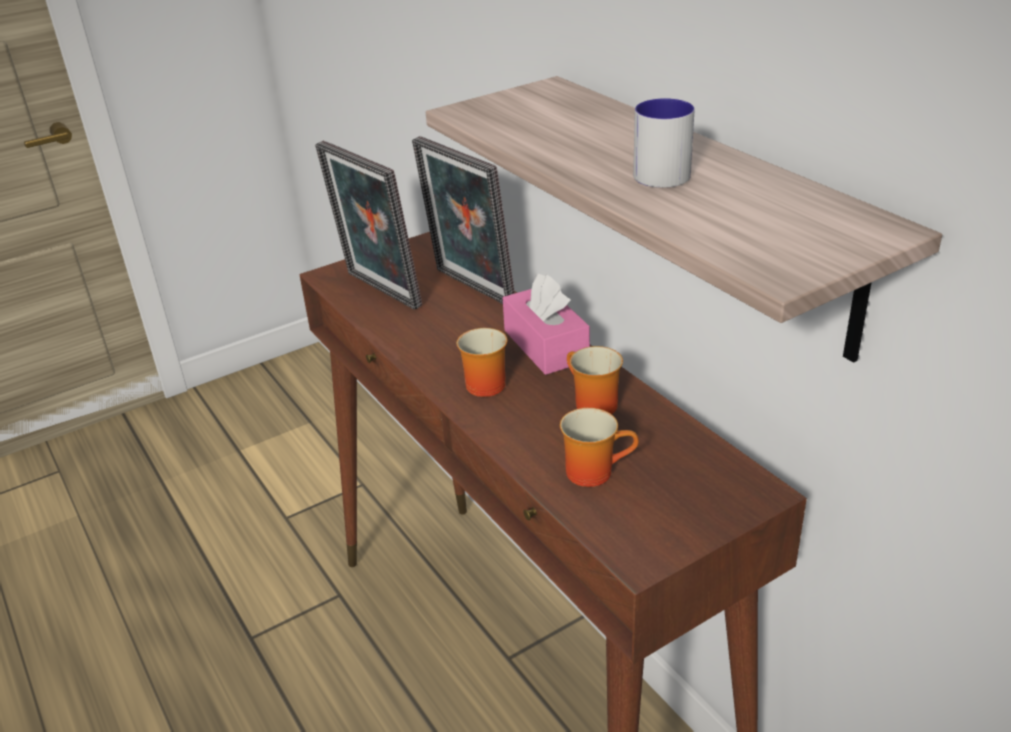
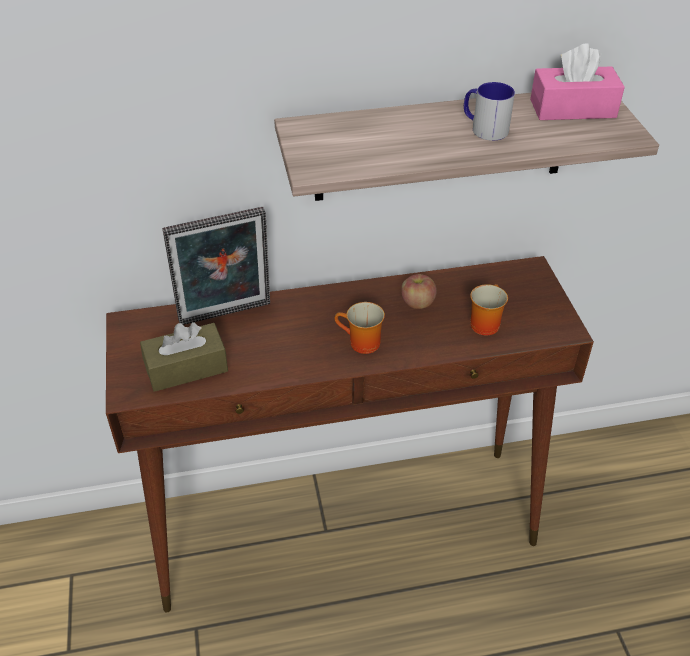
camera: 70 degrees left, 10 degrees up
picture frame [315,141,422,310] -> brown tissue box [140,322,228,392]
pink tissue box [503,274,590,375] -> pink tissue box moved to [530,43,625,120]
mug [567,346,623,414] -> apple [401,274,437,309]

